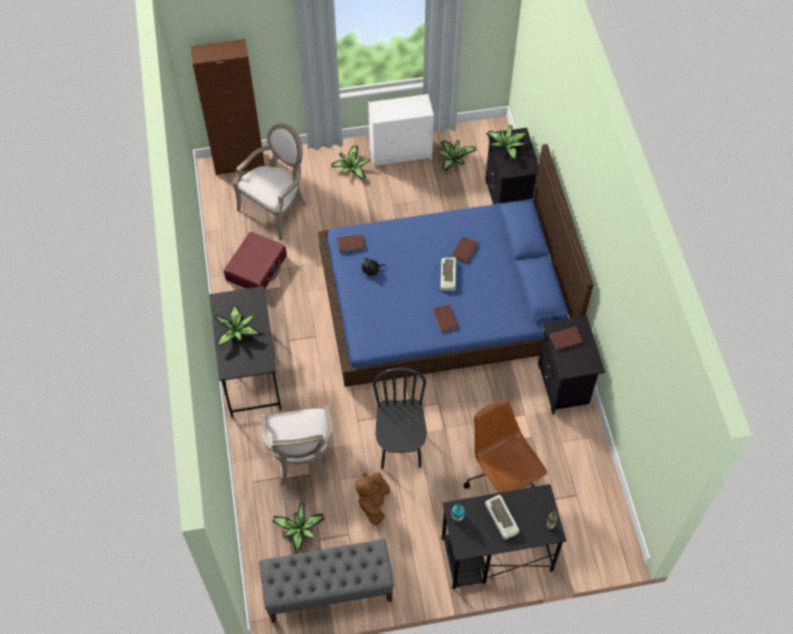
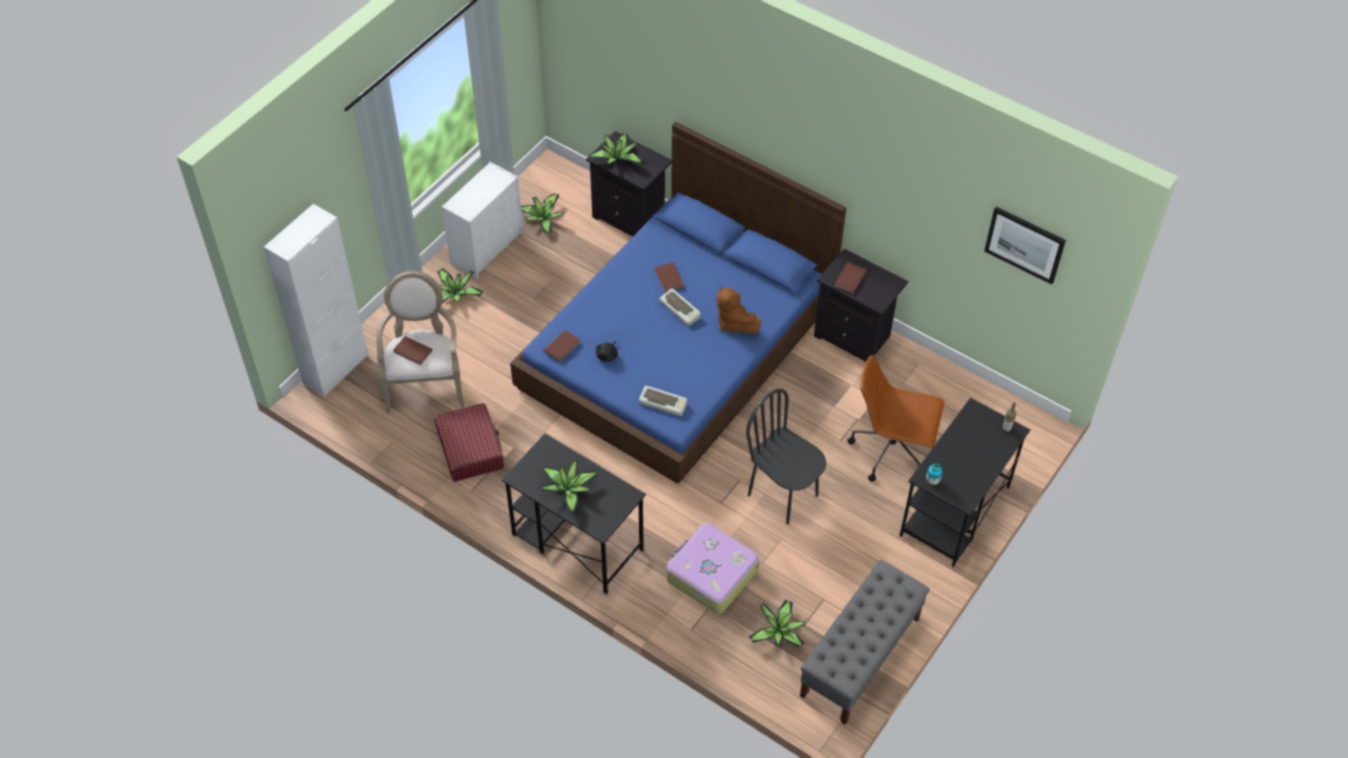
camera: 45 degrees left, 5 degrees down
brown cabinet [190,39,265,175] -> white cabinet [264,204,368,397]
armchair [261,405,333,486] -> suitcase [667,523,759,614]
brown plush toy [356,472,391,525] -> brown plush toy moved to [716,286,761,334]
brown book [433,304,459,333] -> brown book moved to [393,336,433,365]
keyboard [485,495,519,540] -> keyboard moved to [639,386,688,416]
none -> picture [984,207,1066,285]

